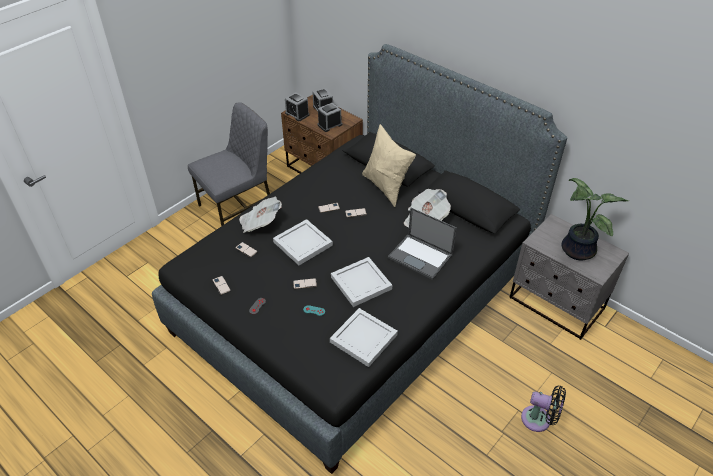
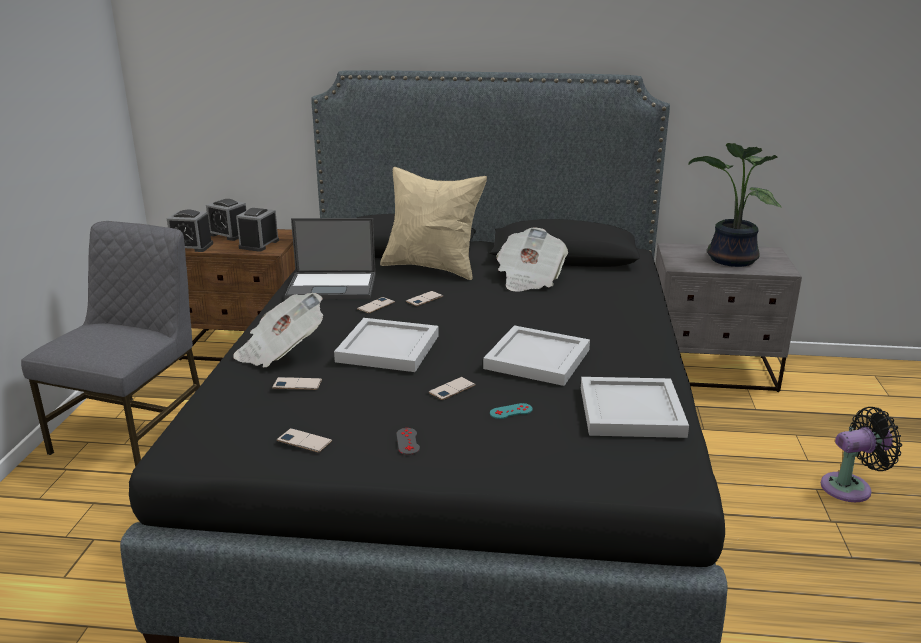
camera: 35 degrees left, 20 degrees down
laptop [388,208,457,280] -> laptop moved to [285,218,376,299]

